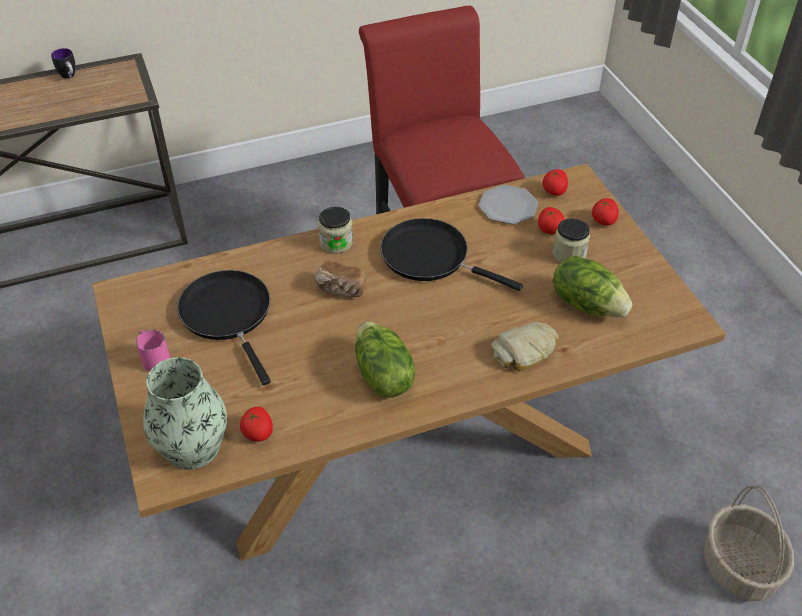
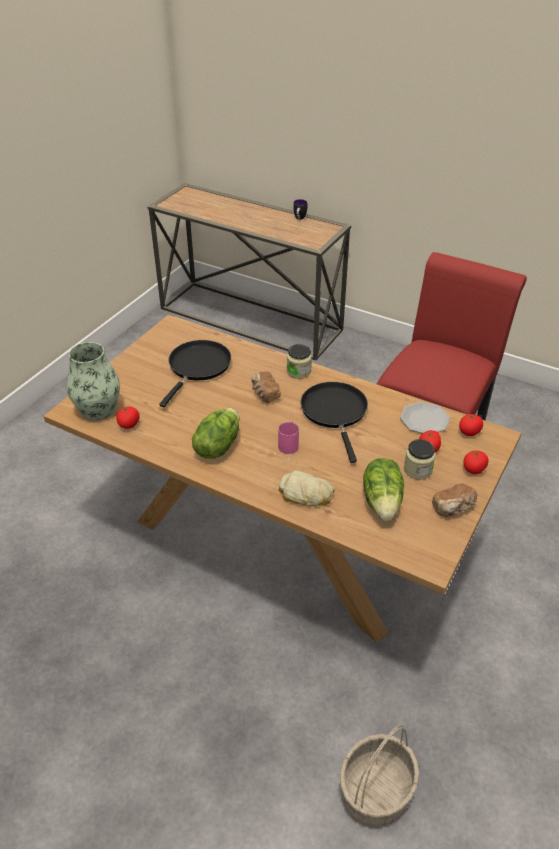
camera: 50 degrees right, 5 degrees down
pink mug [136,330,170,372] -> pink mug moved to [278,421,299,454]
none -> bread [432,483,477,517]

